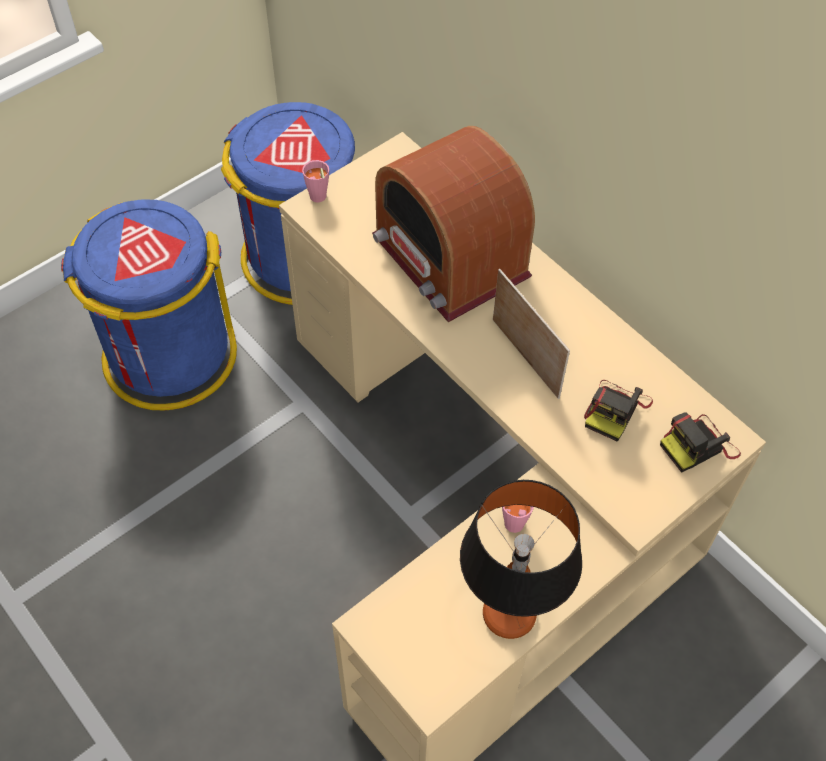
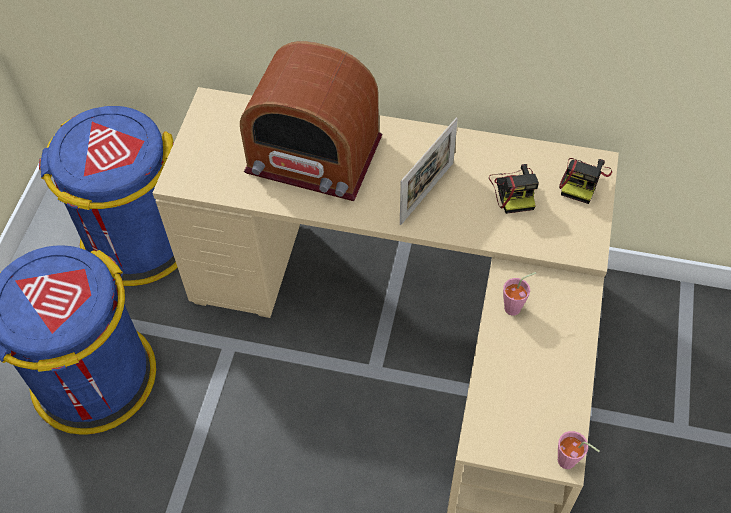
camera: 35 degrees left, 0 degrees up
pink cup [302,160,329,202] -> pink cup moved to [558,431,599,469]
table lamp [460,480,582,639] -> none
picture frame [493,269,570,399] -> picture frame turned 105 degrees clockwise [400,117,458,225]

